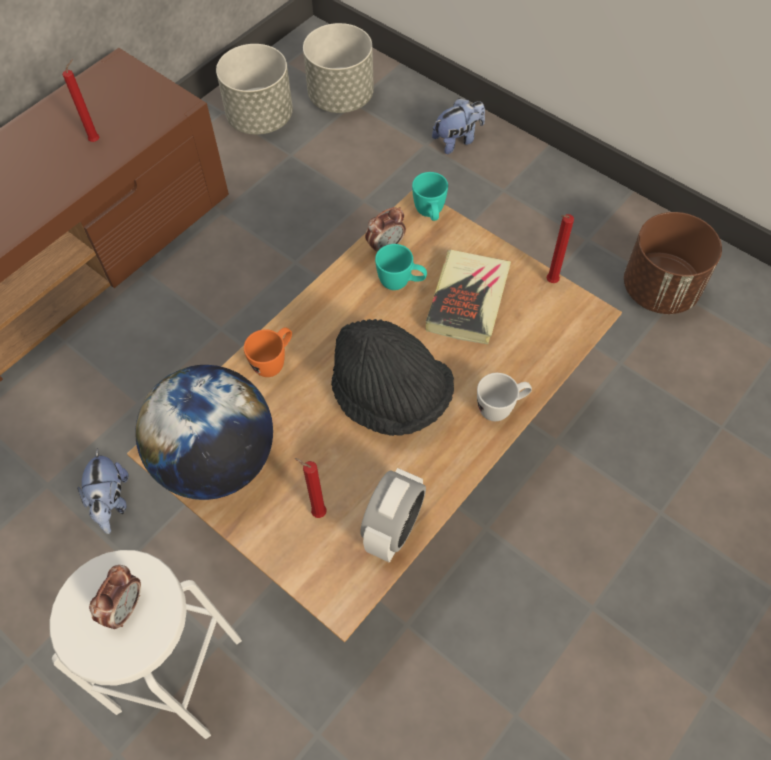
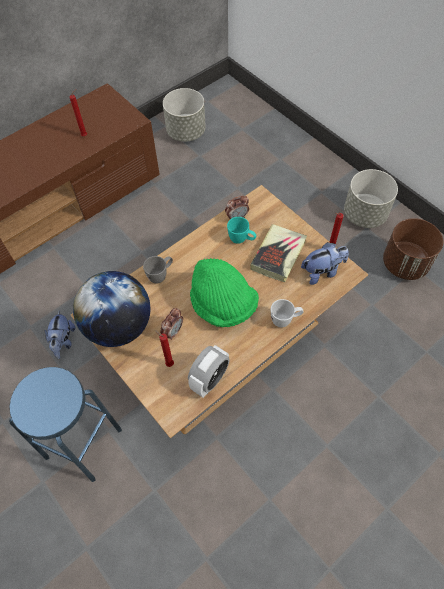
camera: 10 degrees right, 0 degrees up
white stool [50,550,242,739] -> blue stool [9,367,122,482]
alarm clock [89,565,141,629] -> alarm clock moved to [160,308,183,340]
orange mug [244,327,292,377] -> grey mug [143,256,173,283]
grey planter [303,23,374,113] -> grey planter moved to [344,169,398,228]
black hat [331,319,454,436] -> green hat [190,258,259,327]
turquoise mug [412,172,448,221] -> none
plush toy [432,98,485,154] -> plush toy moved to [301,242,349,285]

